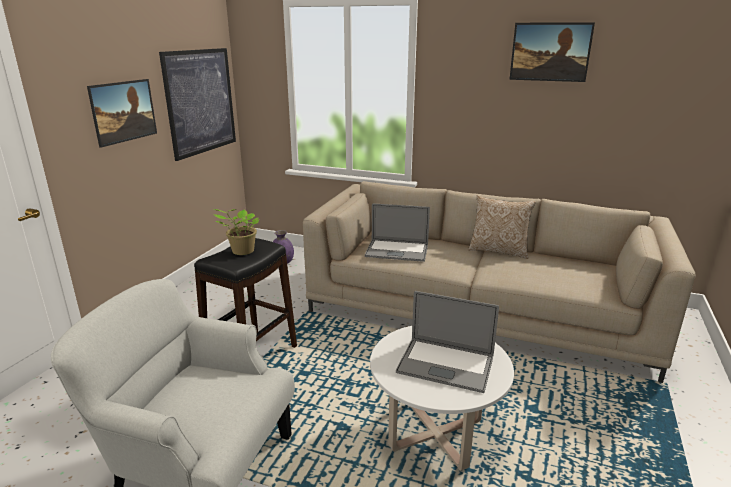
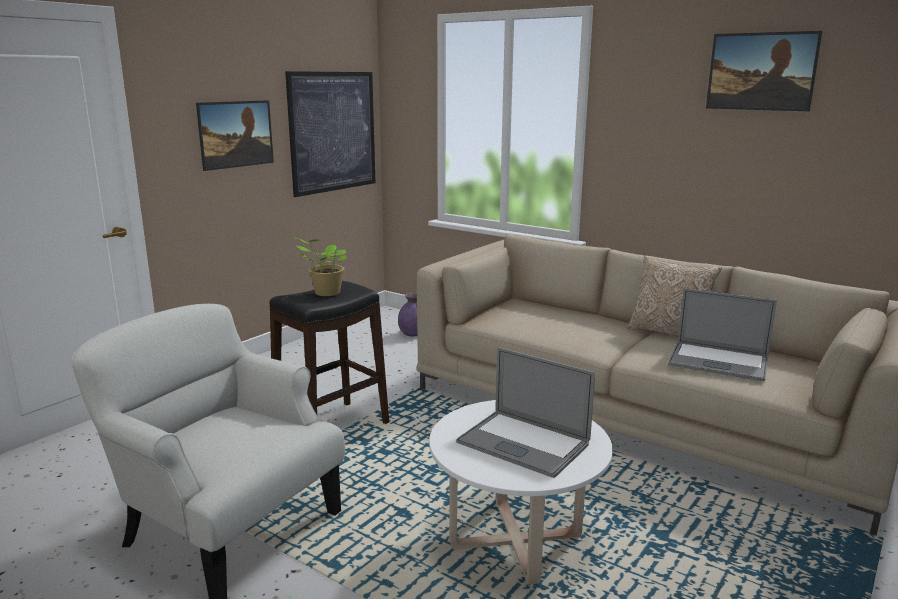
camera: 15 degrees right, 5 degrees down
laptop [365,203,430,262] -> laptop moved to [668,288,777,382]

